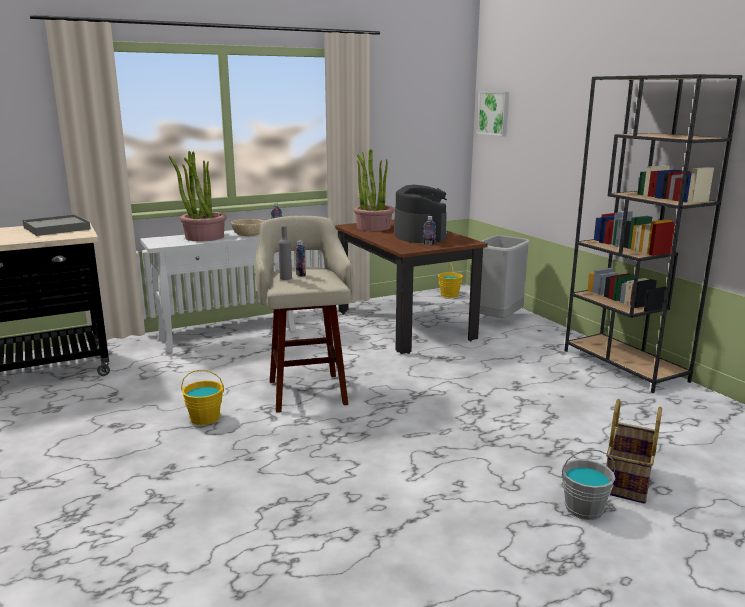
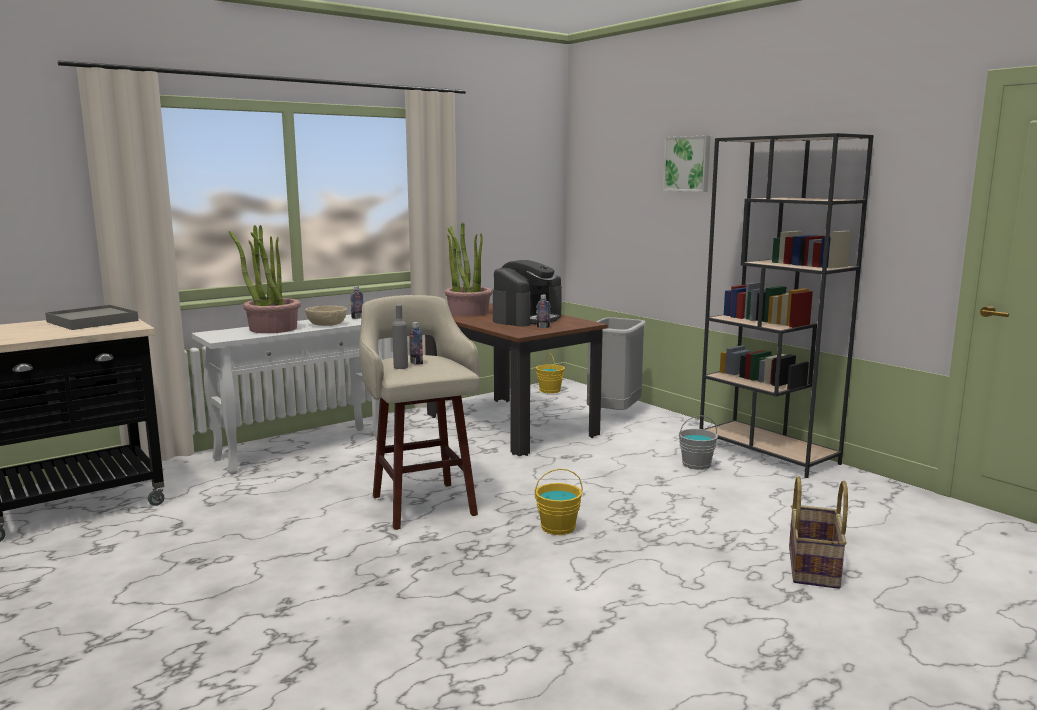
camera: 10 degrees left, 5 degrees down
yellow bucket [181,370,224,425] -> yellow bucket moved to [535,469,582,535]
coffee machine [394,185,449,243] -> coffee machine turned 60 degrees clockwise [493,260,562,327]
picture [477,92,509,136] -> picture moved to [663,135,711,192]
grey bucket [562,449,616,520] -> grey bucket moved to [679,415,718,470]

